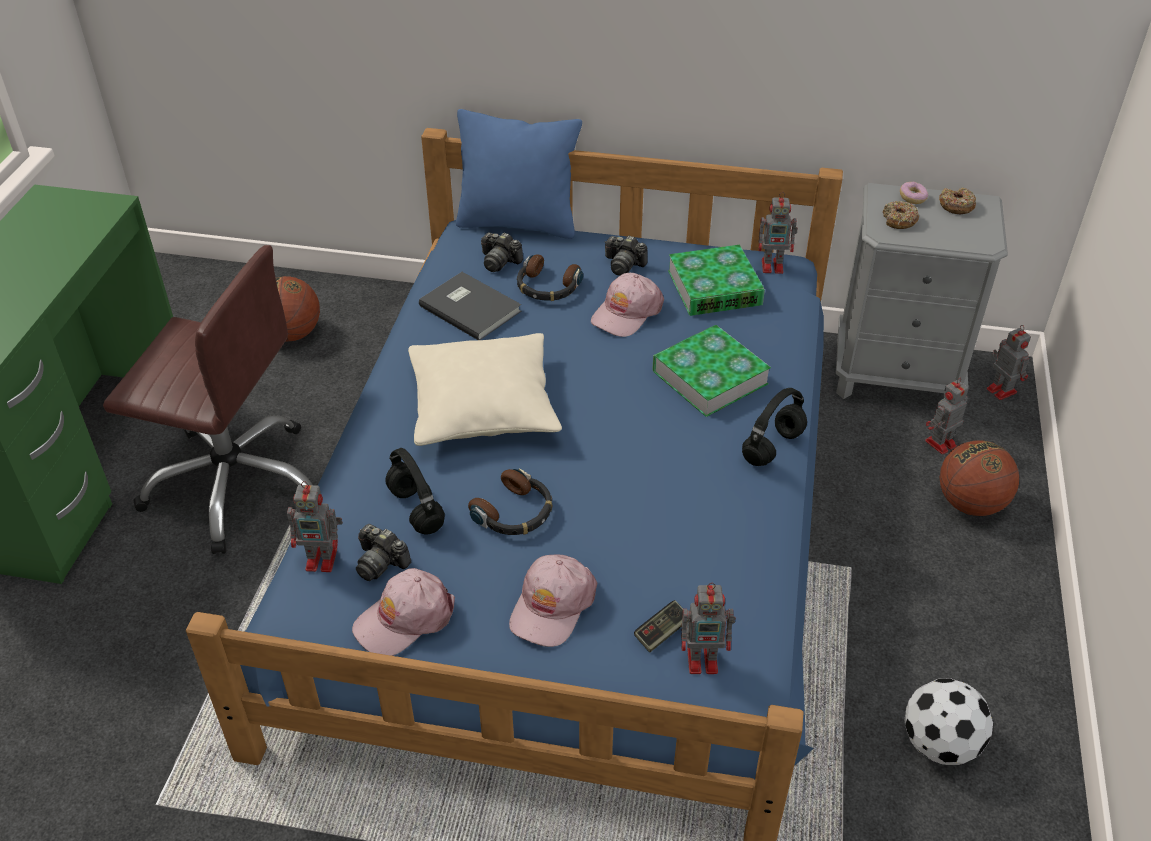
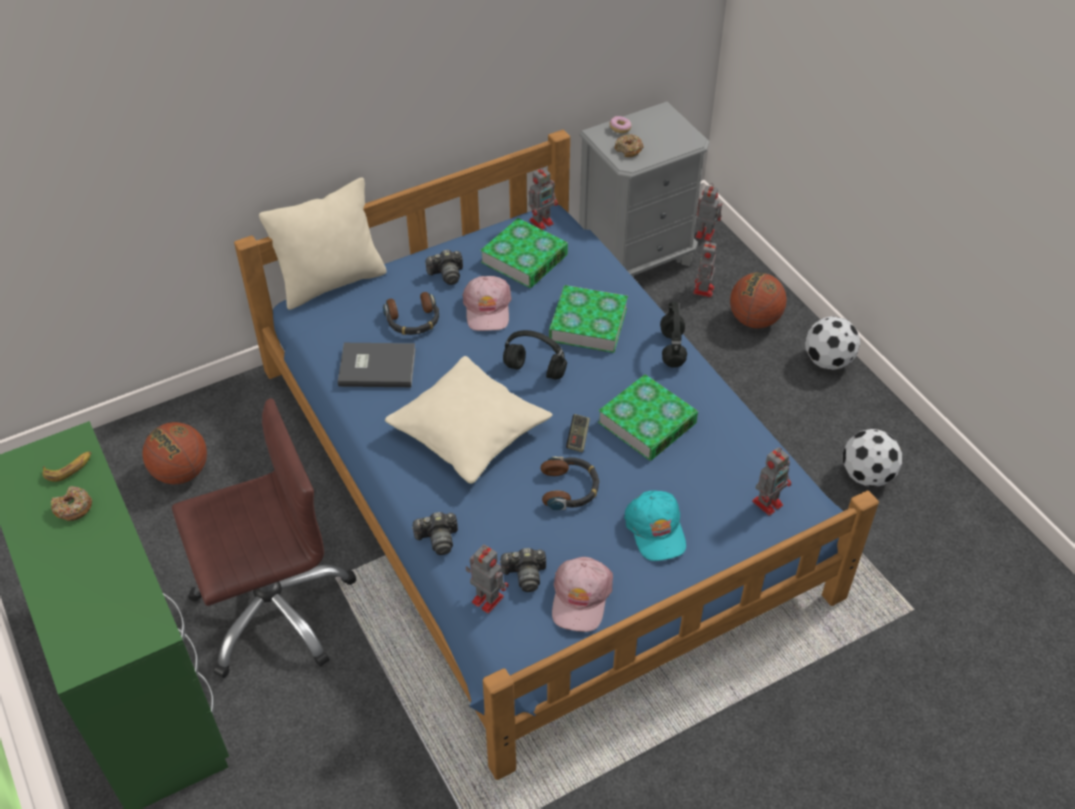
camera: 40 degrees left, 5 degrees up
toy robot [287,481,343,572] -> toy robot turned 105 degrees counterclockwise [466,544,508,613]
black headphones [386,448,445,534] -> black headphones moved to [503,330,567,380]
blue pillow [456,109,582,239] -> beige pillow [259,177,387,310]
camera [481,232,523,272] -> camera moved to [412,512,458,555]
pink cap [509,554,597,647] -> turquoise cap [624,491,686,561]
game controller [634,600,689,652] -> game controller moved to [566,414,590,452]
donut [939,187,976,214] -> donut moved to [51,486,92,521]
none -> banana [43,451,91,482]
none -> book [598,374,698,461]
none -> football [805,316,860,370]

